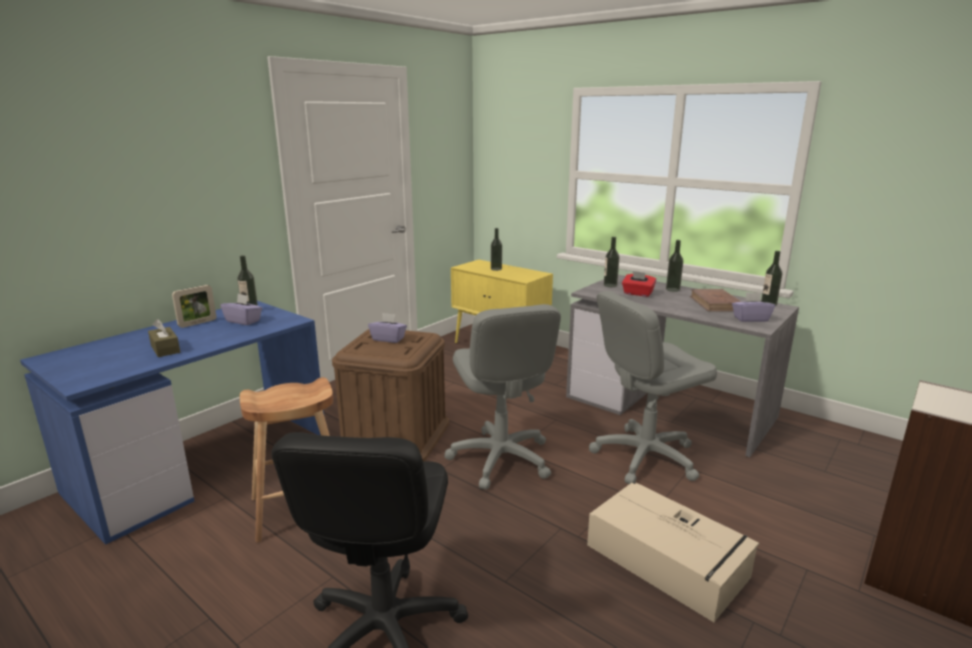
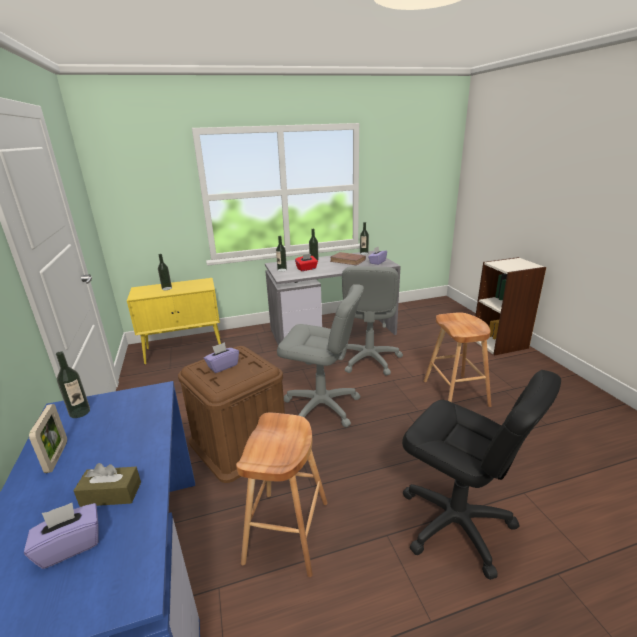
camera: 55 degrees left, 5 degrees up
purple tissue box [220,294,262,325] -> purple tissue box moved to [24,503,99,569]
beige storage box [587,483,759,622] -> brown stool [424,312,491,407]

